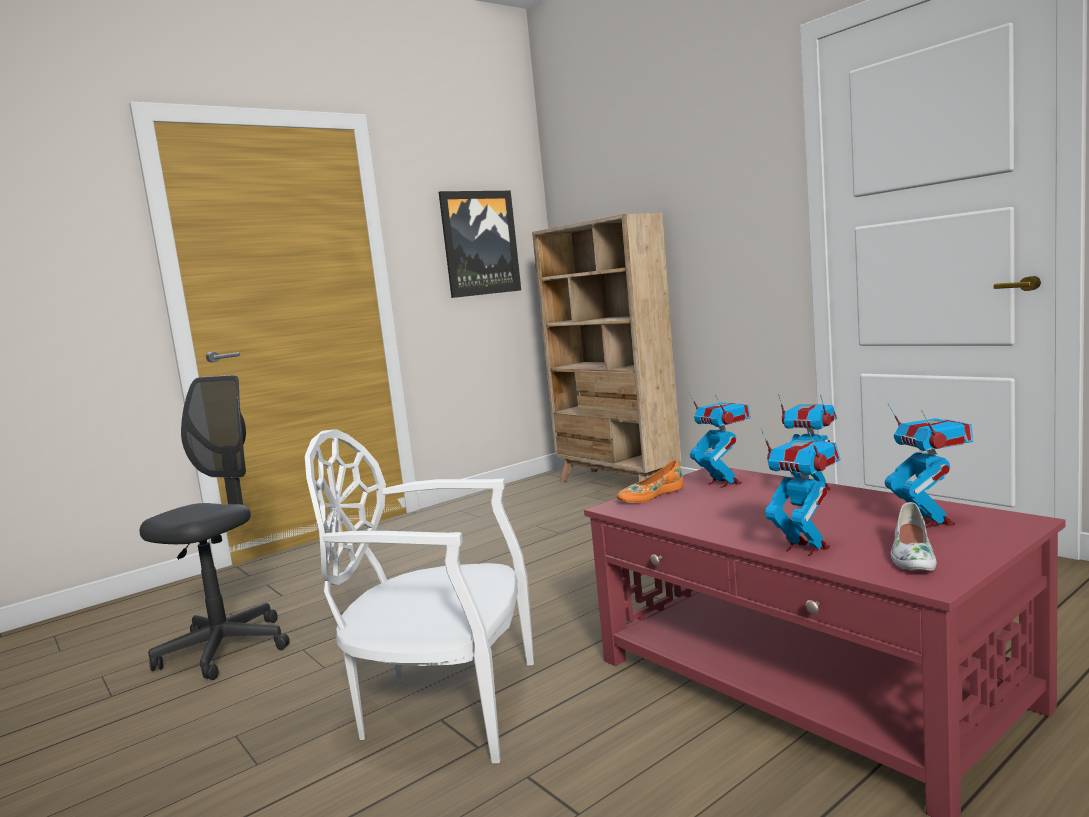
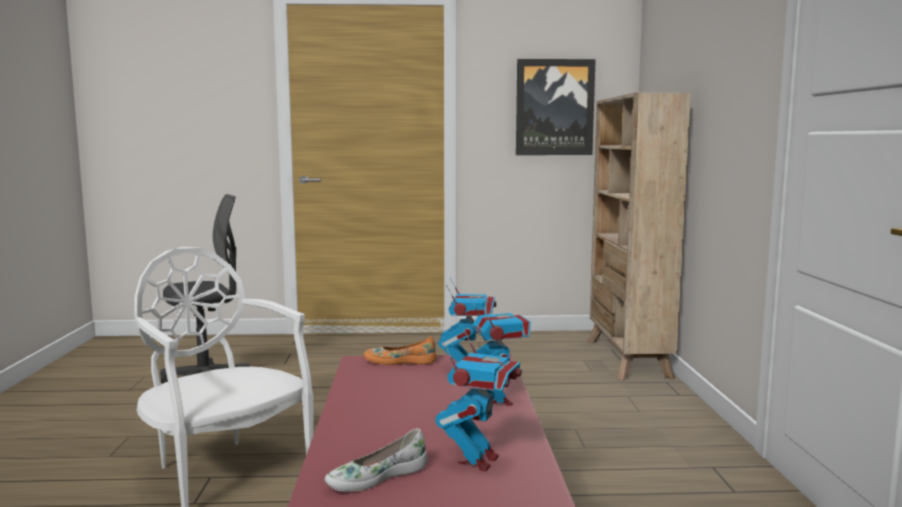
camera: 35 degrees right, 0 degrees up
toy robot [761,428,840,556] -> none

